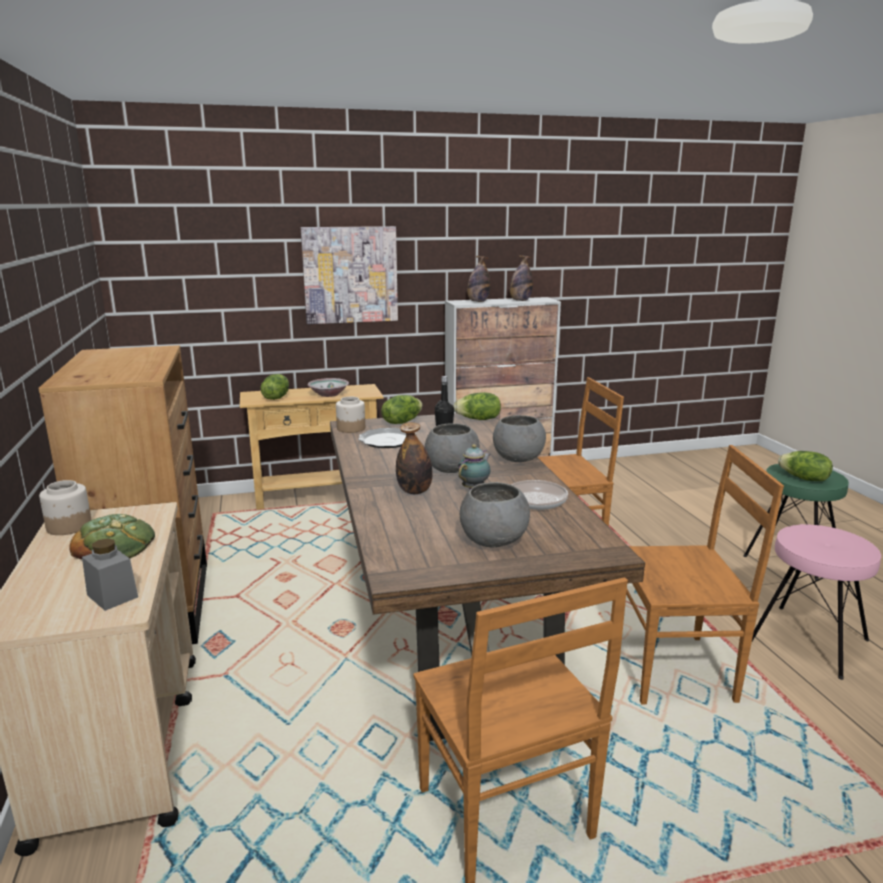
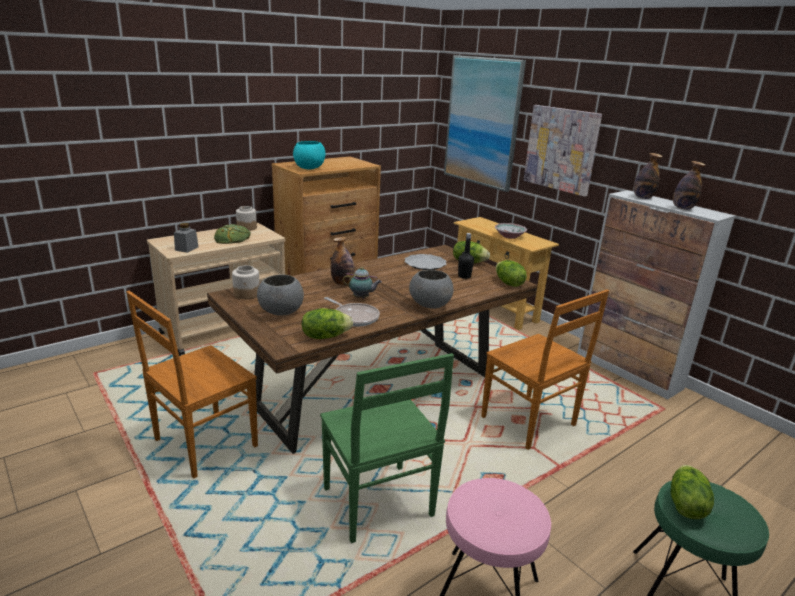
camera: 65 degrees right, 5 degrees up
lettuce [261,374,289,400] -> lettuce moved to [302,308,353,339]
jar [336,397,365,433] -> jar moved to [232,265,260,299]
grey bowl [425,423,480,473] -> none
brown chair [626,445,784,704] -> green chair [320,353,454,543]
none -> turquoise bowl [293,141,325,169]
none -> picture [444,55,526,192]

